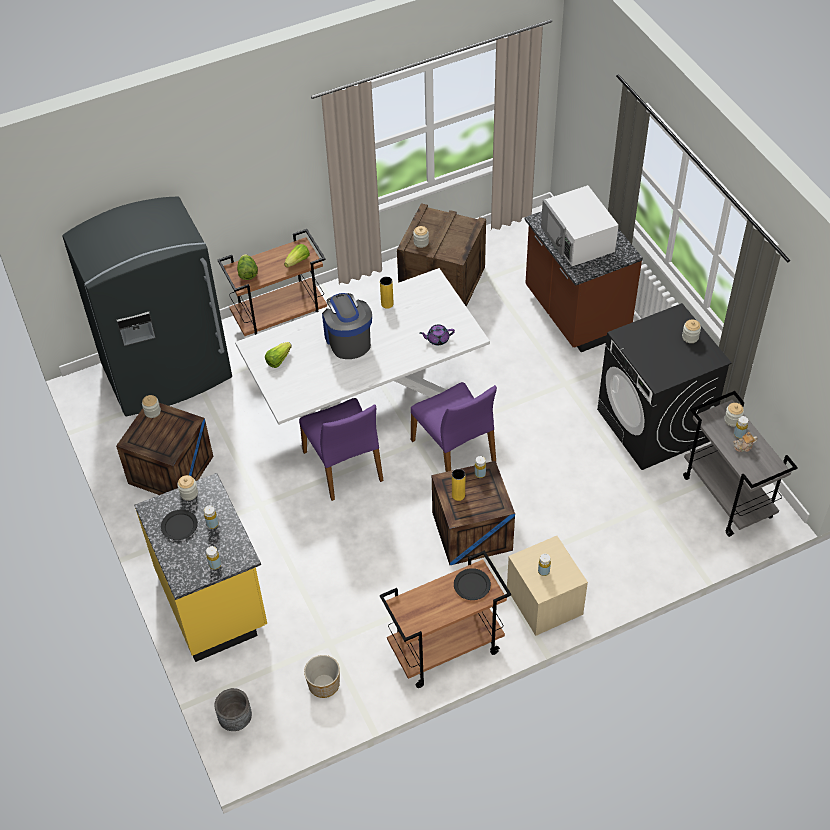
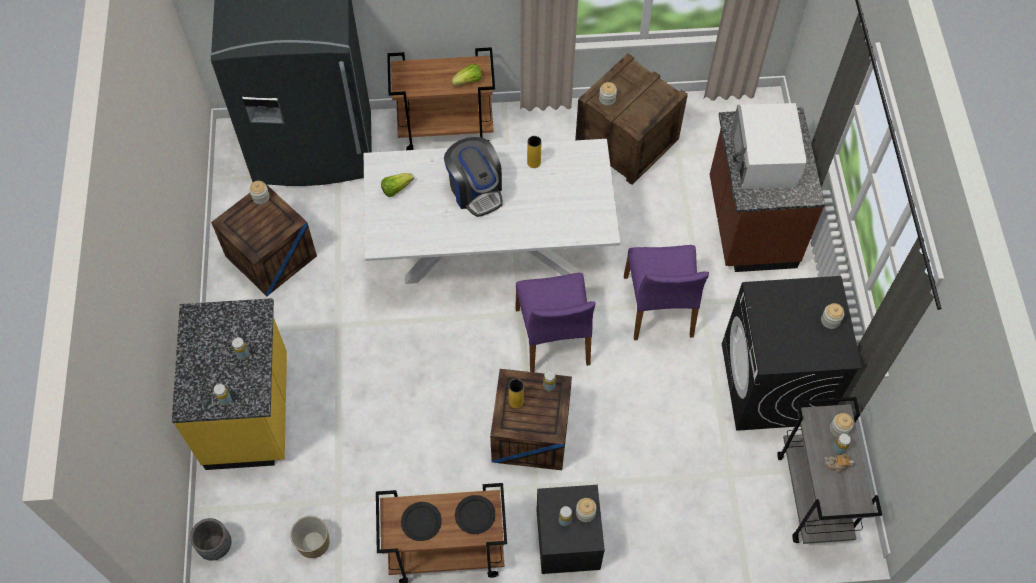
camera: 20 degrees right, 10 degrees up
black plate [161,510,198,540] -> black plate moved to [401,502,442,541]
jar [177,475,198,500] -> jar moved to [576,498,597,522]
lettuce [237,254,258,280] -> none
purple chair [299,398,384,501] -> purple chair moved to [624,245,709,340]
coffee machine [322,293,372,359] -> coffee machine turned 150 degrees clockwise [444,137,503,217]
purple teapot [420,324,455,345] -> none
beige nightstand [507,536,588,636] -> black nightstand [536,485,605,574]

